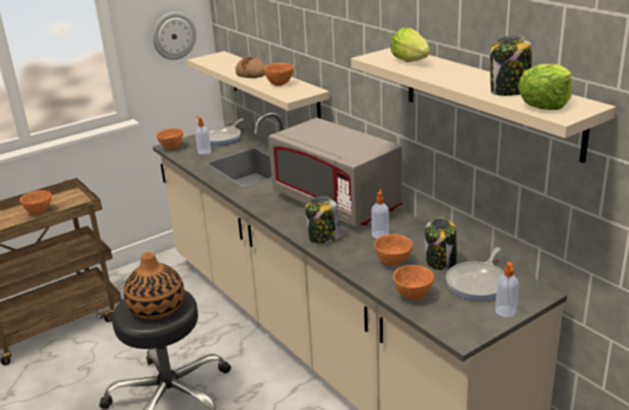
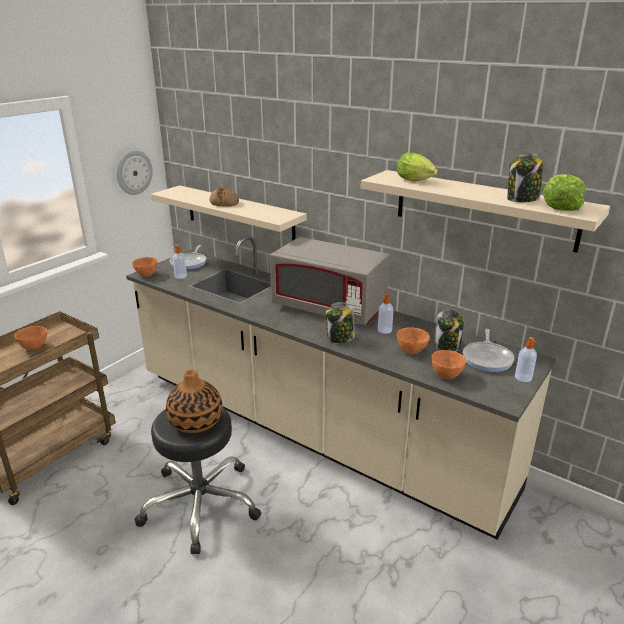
camera: 20 degrees left, 0 degrees up
orange bowl [263,63,294,86] -> none

